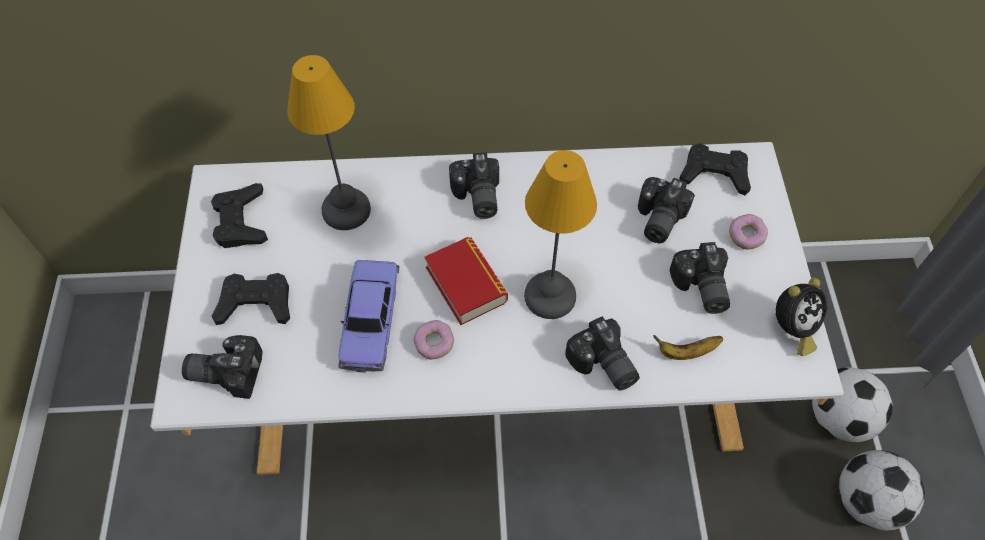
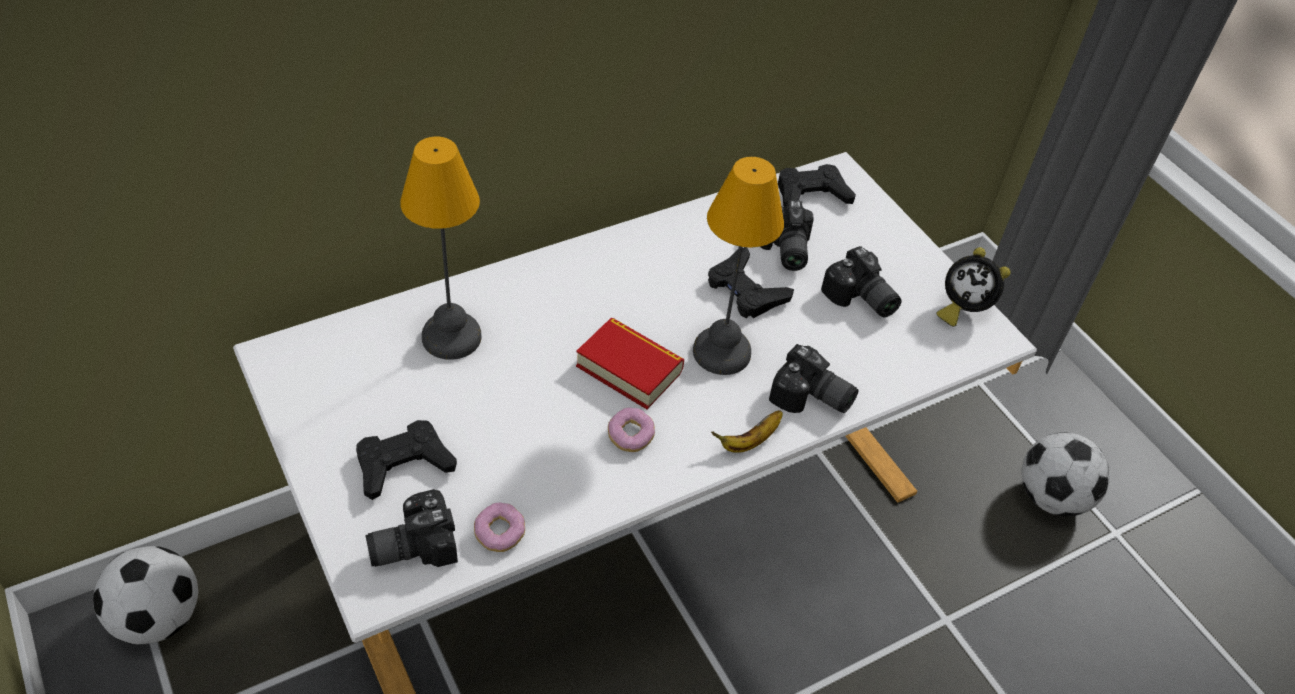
camera: 30 degrees left, 10 degrees down
black game controller [211,183,268,248] -> black game controller moved to [708,247,794,318]
toy car [338,260,399,373] -> none
camera [449,152,499,219] -> none
banana [653,335,723,360] -> banana moved to [711,410,783,453]
donut [729,214,768,249] -> donut moved to [474,502,525,552]
alarm clock [776,278,828,356] -> alarm clock turned 90 degrees clockwise [937,247,1011,326]
football [812,367,893,442] -> football moved to [93,546,198,644]

